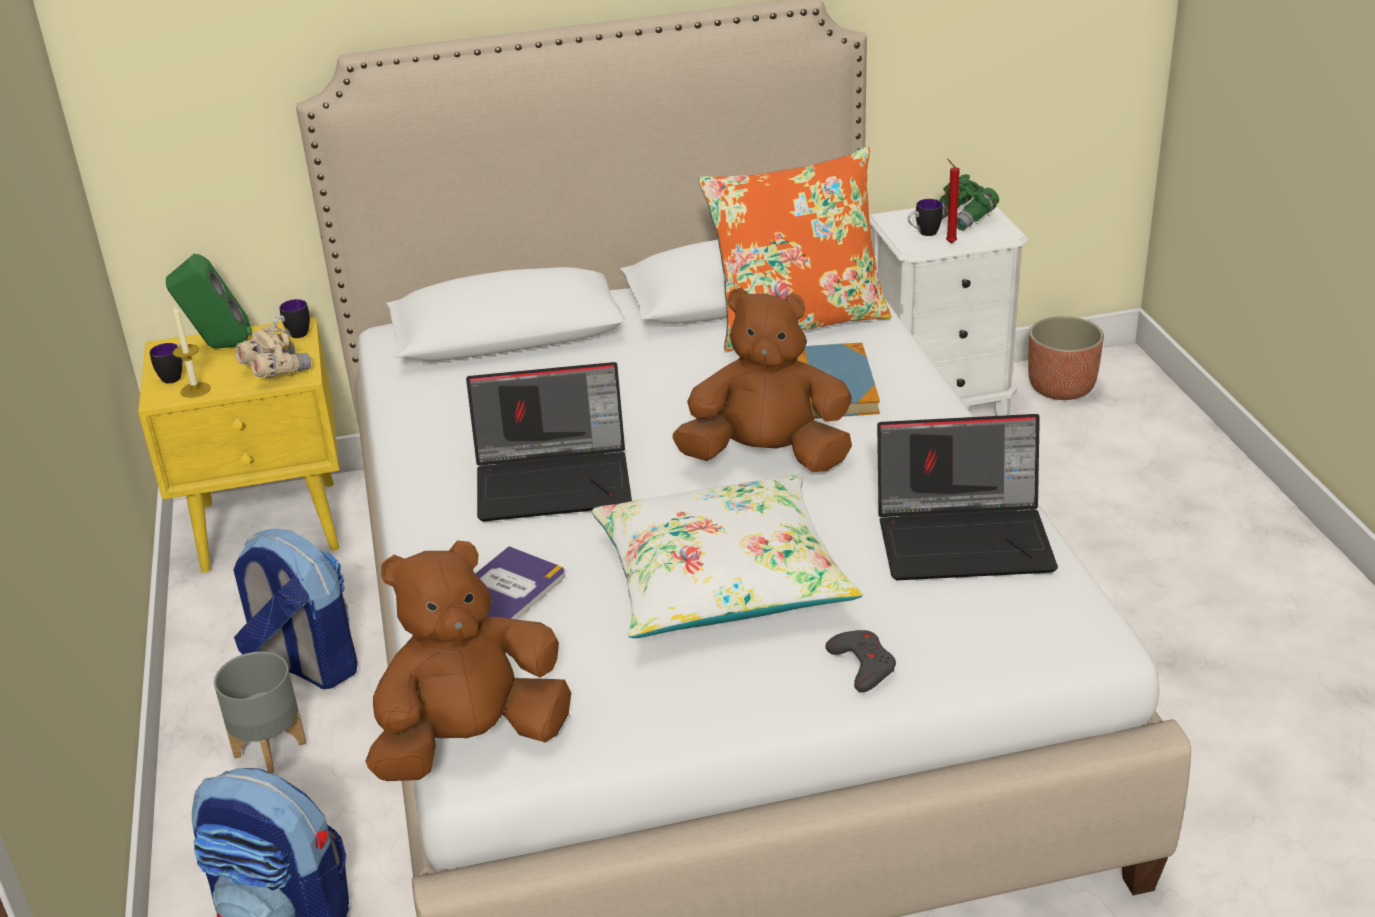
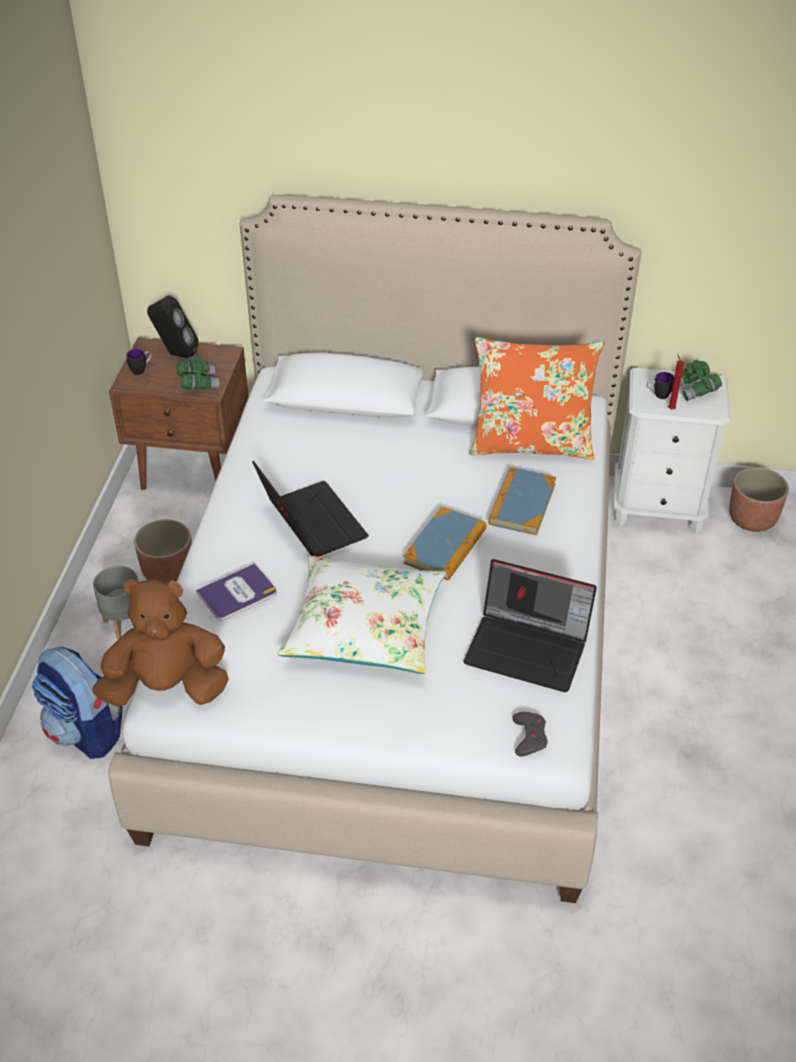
camera: 20 degrees right, 10 degrees up
yellow nightstand [138,317,339,573] -> brown nightstand [109,338,249,490]
green speaker [166,254,252,349] -> black speaker [147,295,198,358]
candle [173,305,211,398] -> none
backpack [233,528,358,689] -> planter [134,519,192,584]
beige binoculars [235,325,311,378] -> green binoculars [176,356,220,390]
mug [274,299,310,338] -> none
laptop [466,362,632,522] -> laptop turned 135 degrees counterclockwise [252,460,369,557]
brown plush toy [672,288,852,472] -> book [403,507,486,581]
grey game controller [825,630,896,693] -> grey game controller moved to [512,712,548,757]

